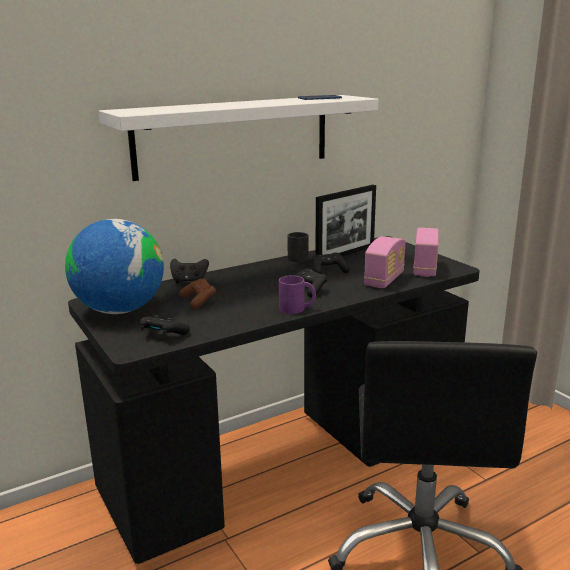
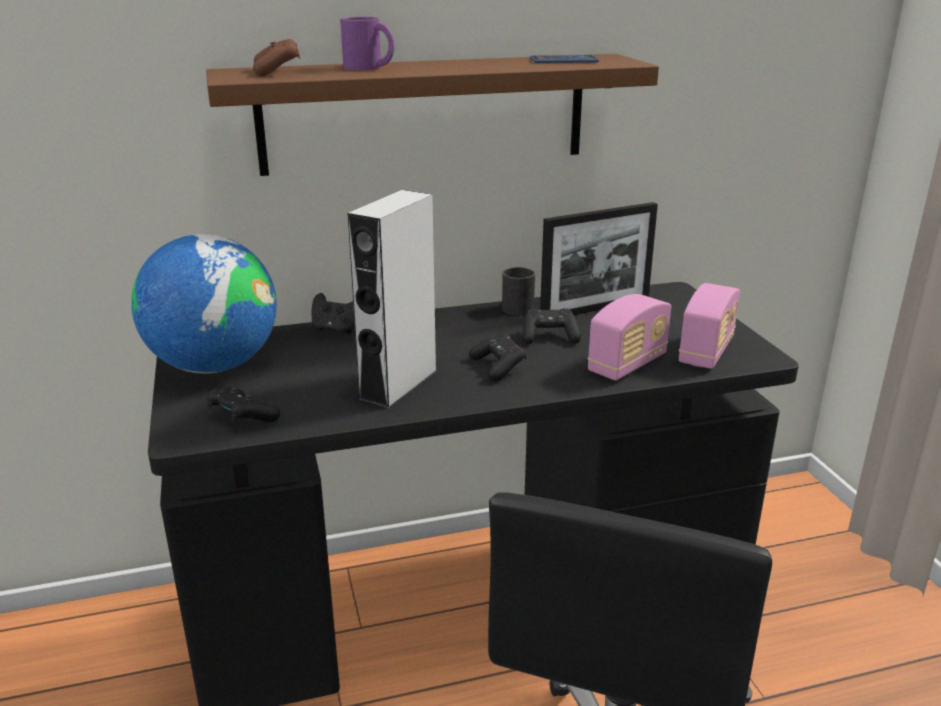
camera: 15 degrees right, 5 degrees up
white shelf [99,95,378,181] -> brown shelf [206,54,659,176]
brown game controller [179,278,216,309] -> brown game controller moved to [253,39,300,76]
purple mug [279,275,316,314] -> purple mug moved to [340,17,395,70]
none -> grey speaker [347,190,437,409]

